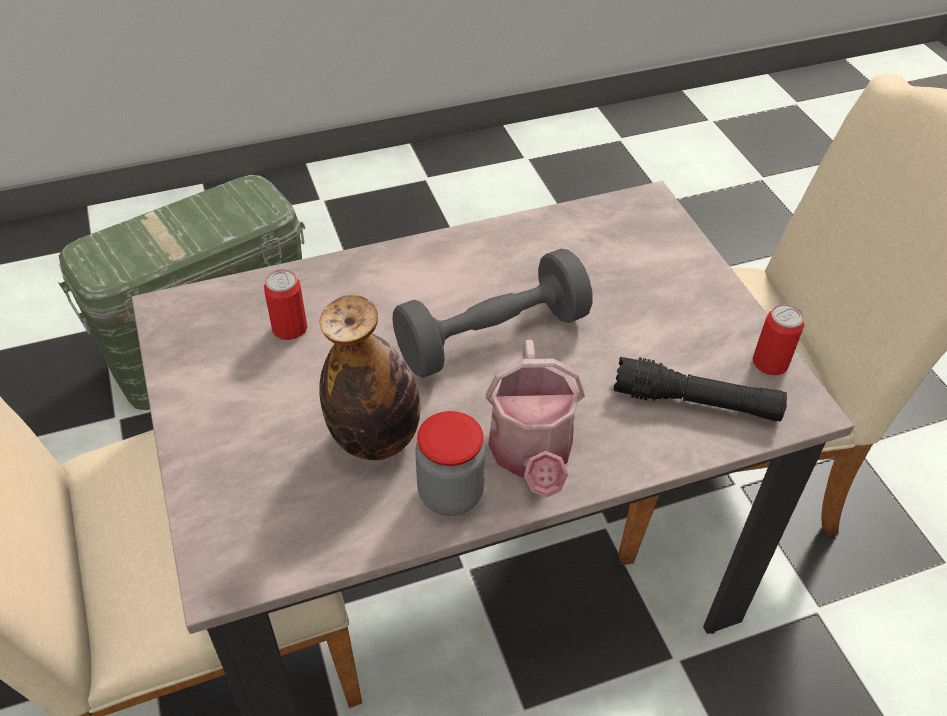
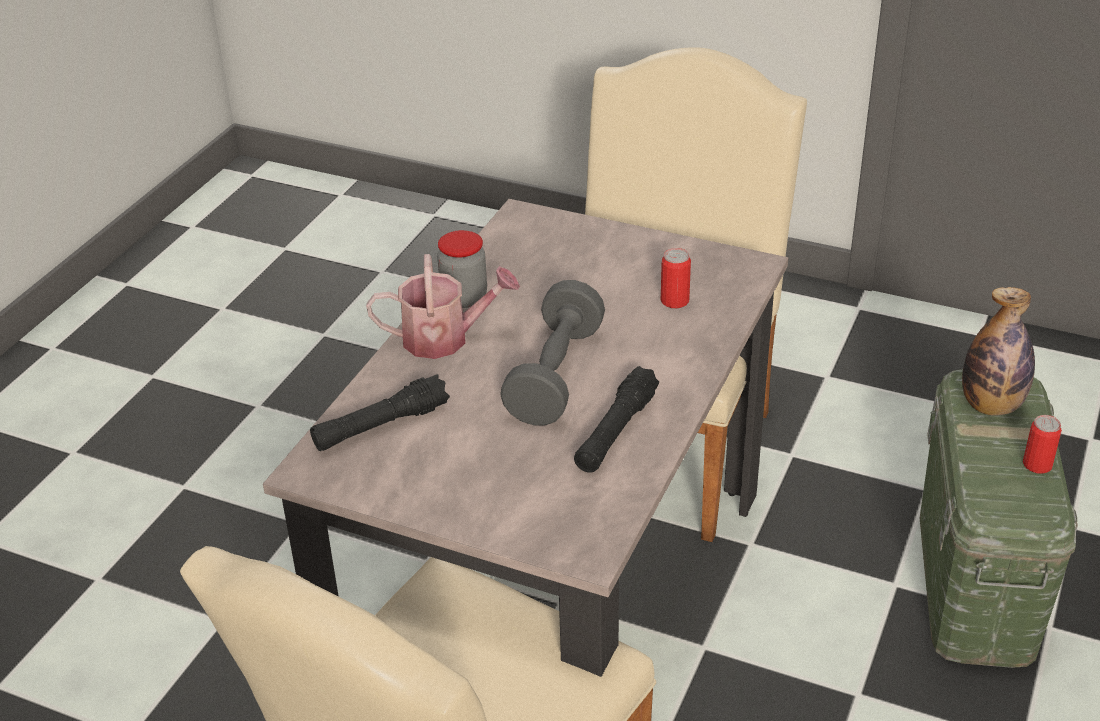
camera: 135 degrees right, 10 degrees down
bottle [319,295,420,460] -> bottle moved to [962,287,1035,416]
watering can [486,340,585,498] -> watering can turned 135 degrees clockwise [366,254,520,359]
can [753,304,804,375] -> can moved to [1023,415,1062,474]
none -> black flashlight [574,366,659,473]

